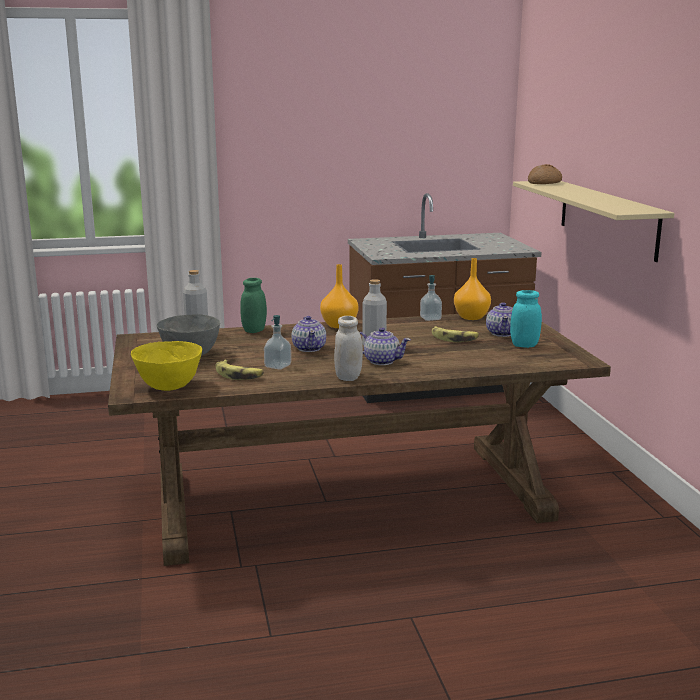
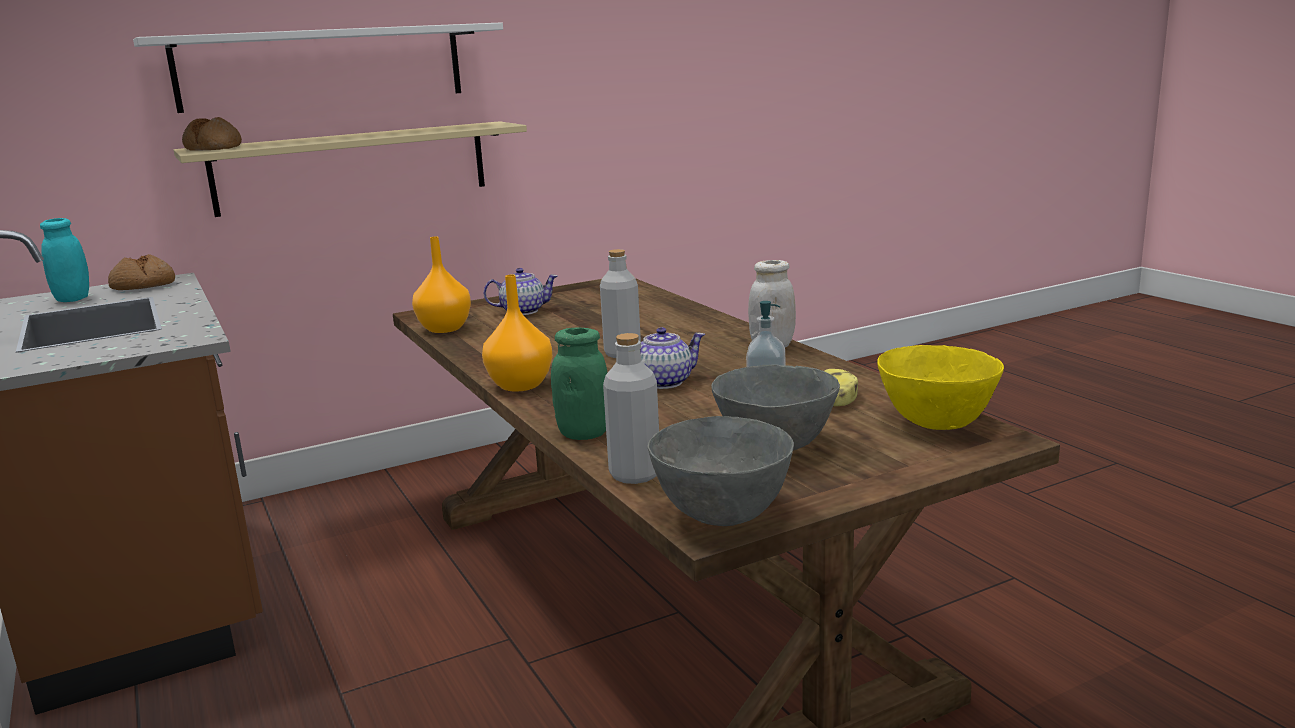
camera: 105 degrees left, 0 degrees up
teapot [359,327,411,365] -> none
soap dispenser [420,275,442,321] -> none
banana [432,326,479,342] -> none
turquoise jar [510,290,542,348] -> turquoise jar moved to [40,218,89,302]
none -> bread [108,254,175,290]
none -> white shelf [133,22,503,113]
none -> grey bowl [647,416,794,526]

